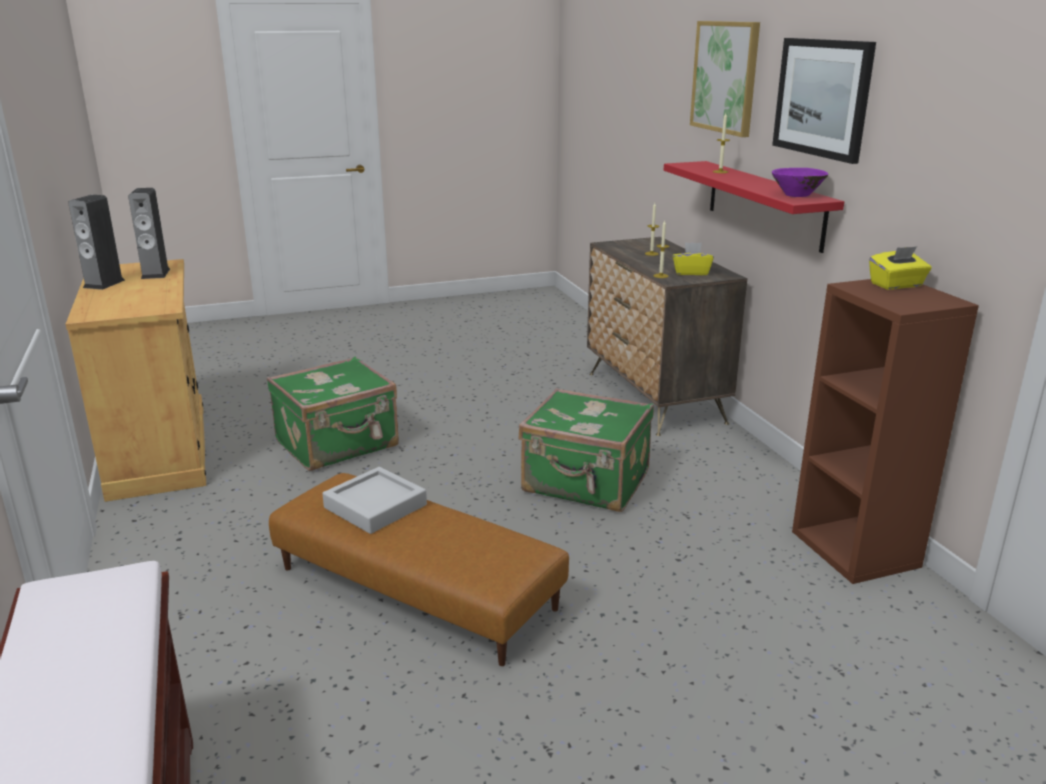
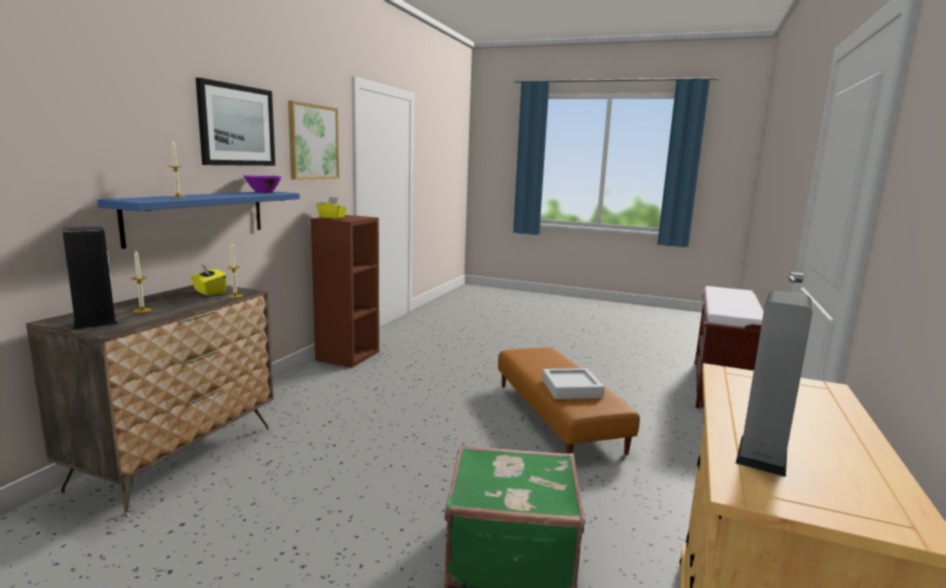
camera: 140 degrees left, 10 degrees down
speaker [68,195,125,290] -> speaker moved to [62,226,118,329]
green suitcase [519,388,654,512] -> none
red shelf [664,161,844,253] -> blue shelf [97,191,300,249]
picture [690,21,760,137] -> picture moved to [288,101,339,180]

